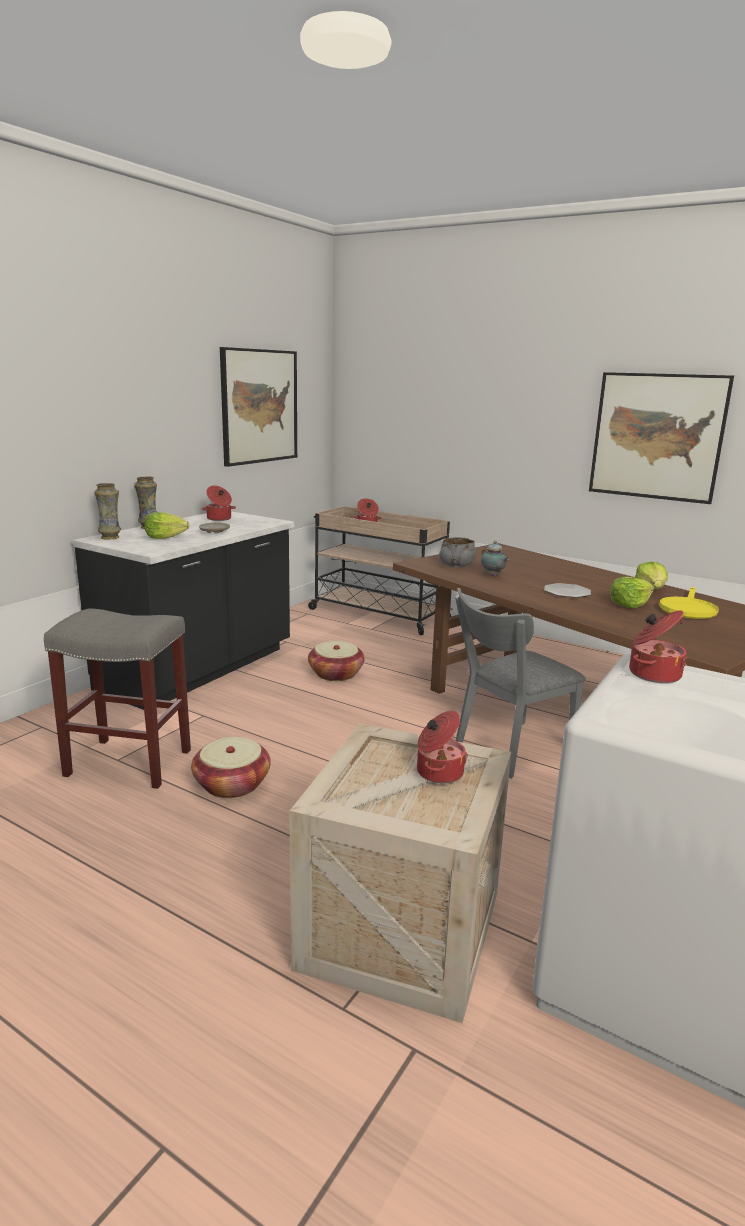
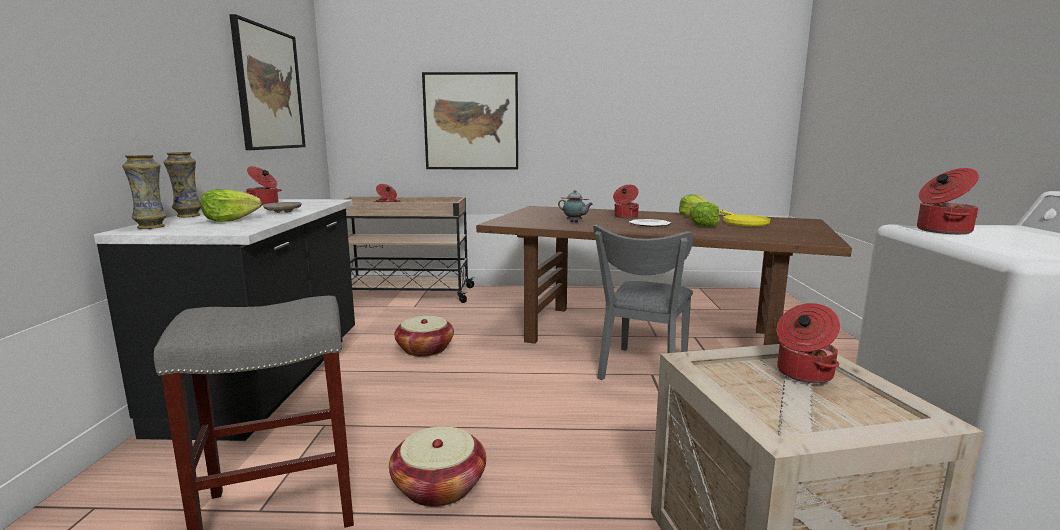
camera: 30 degrees left, 5 degrees down
grey bowl [439,537,476,567] -> none
picture [589,372,734,504] -> picture moved to [422,72,518,169]
none -> cooking pot [613,185,639,218]

